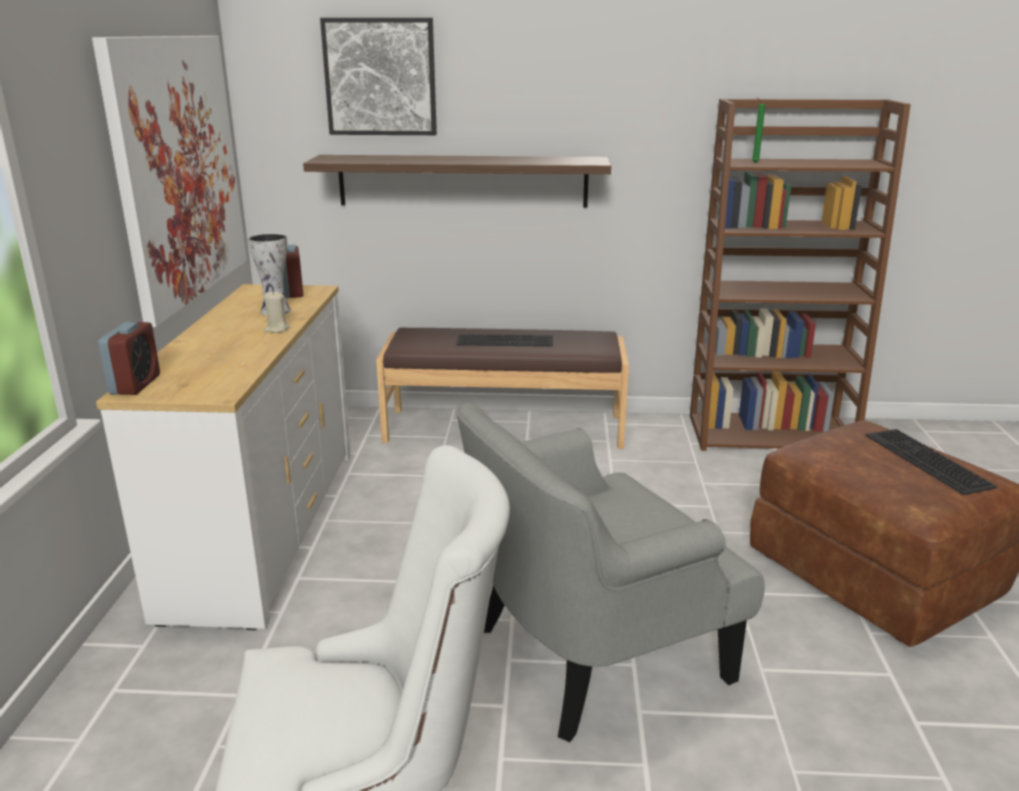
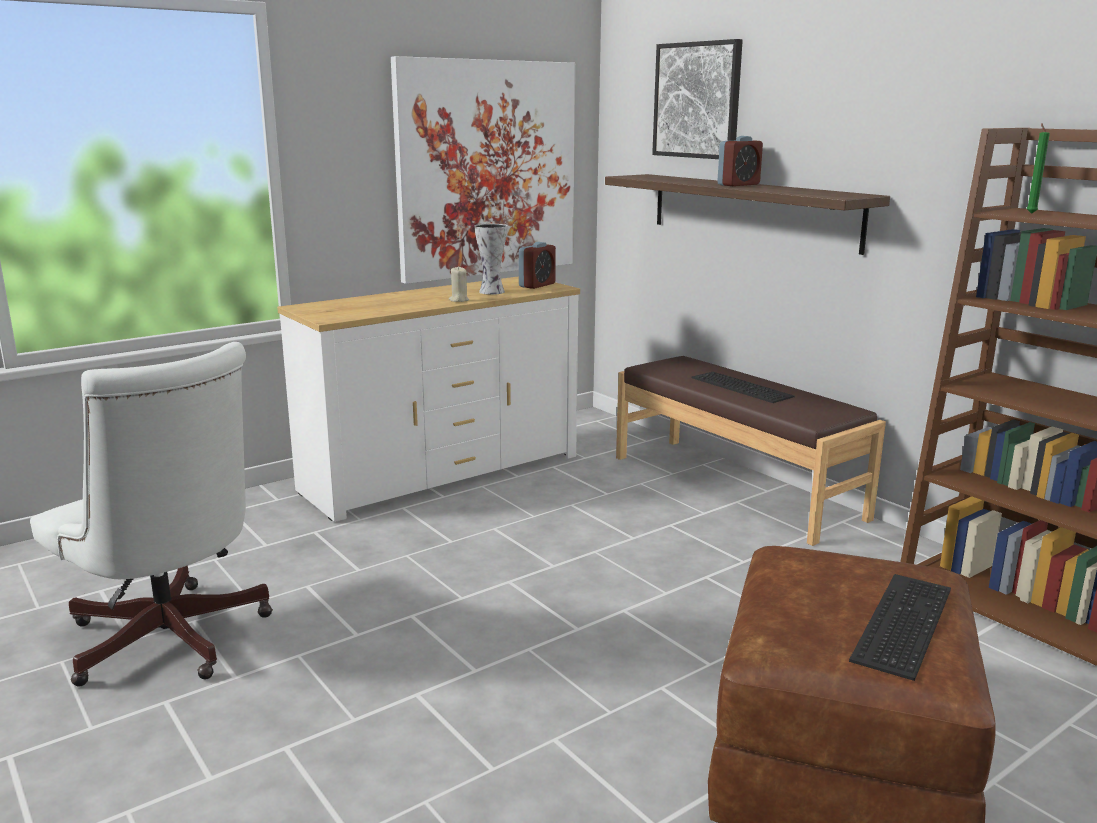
camera: 50 degrees right, 5 degrees down
alarm clock [98,322,160,395] -> alarm clock moved to [717,136,763,186]
grey armchair [456,403,765,742] -> none

